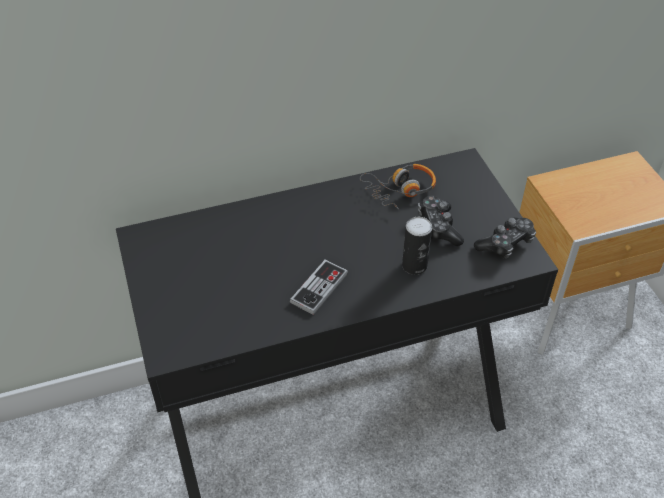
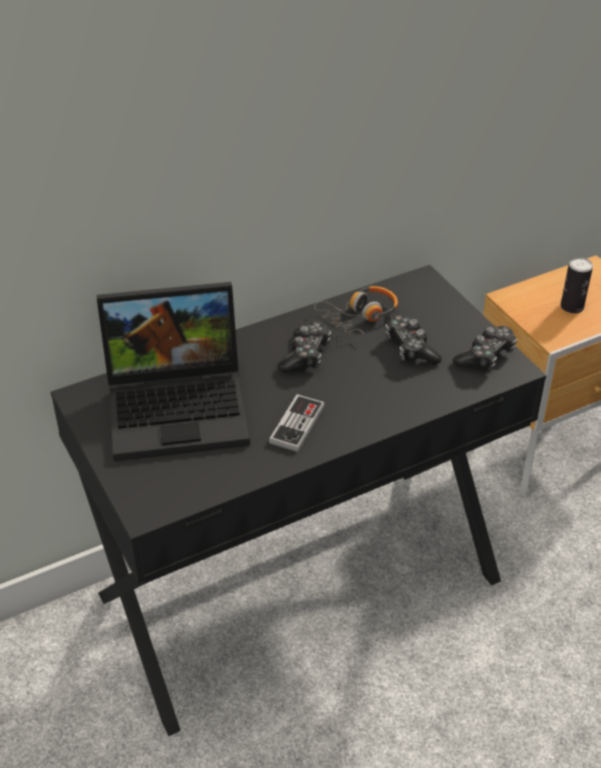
camera: 10 degrees left, 5 degrees down
can [402,217,432,275] -> can moved to [561,257,593,313]
none -> laptop [97,282,250,461]
none -> game controller [278,322,331,373]

